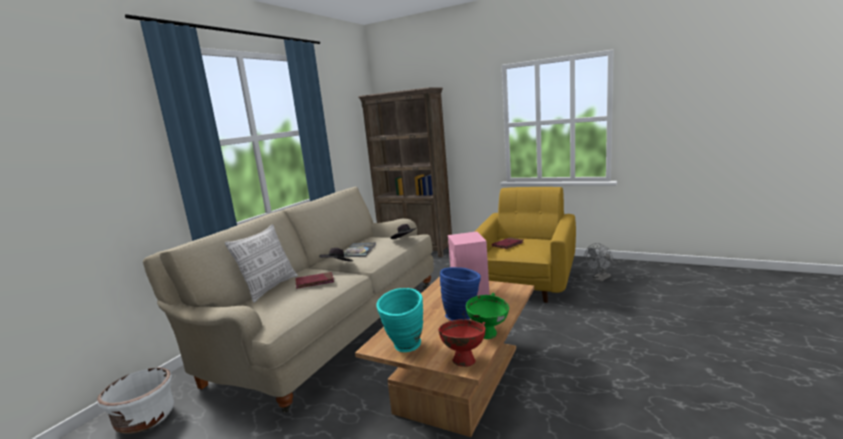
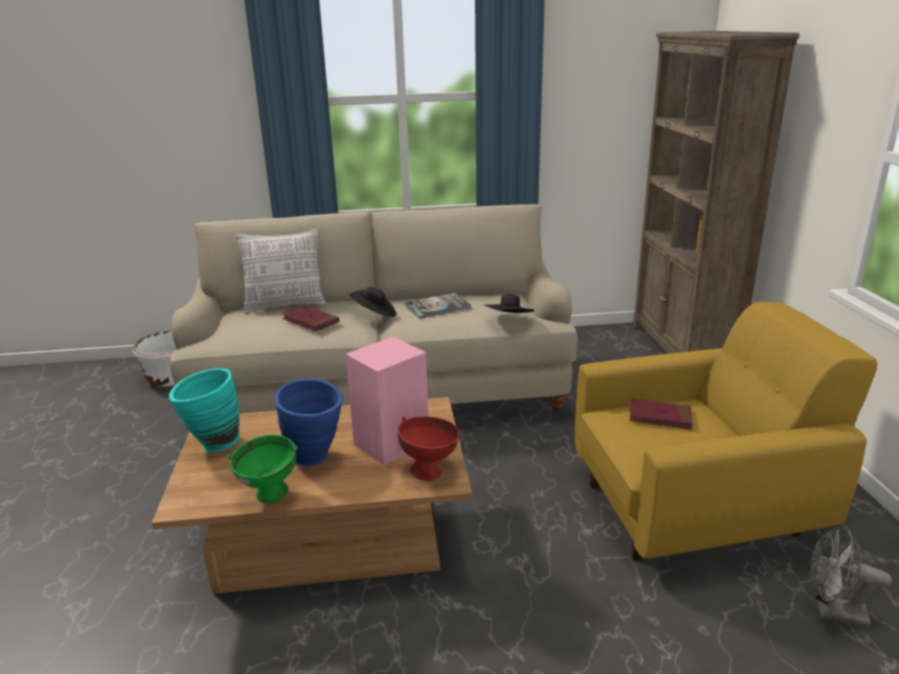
camera: 55 degrees right, 10 degrees up
red bowl [439,319,485,367] -> red bowl moved to [398,417,460,481]

